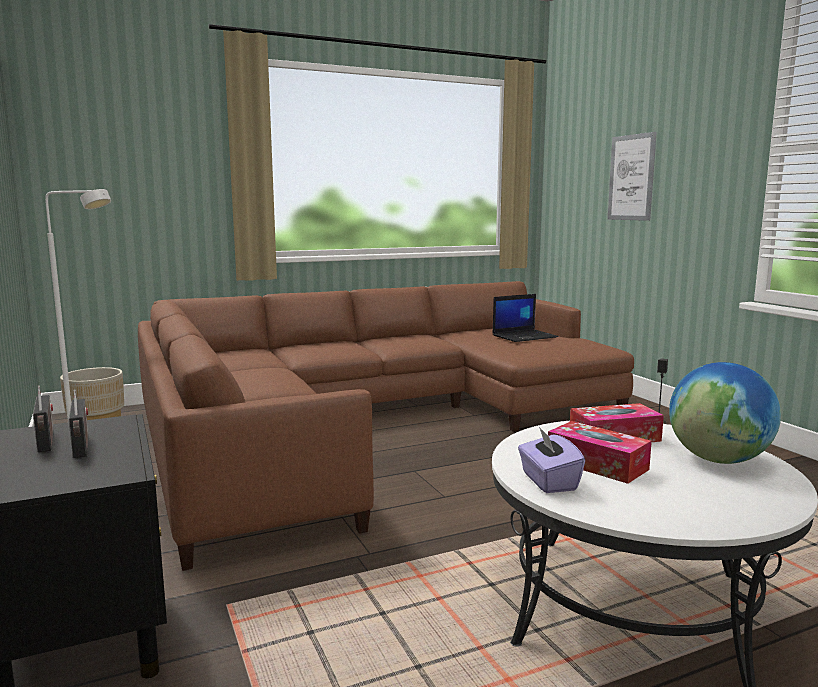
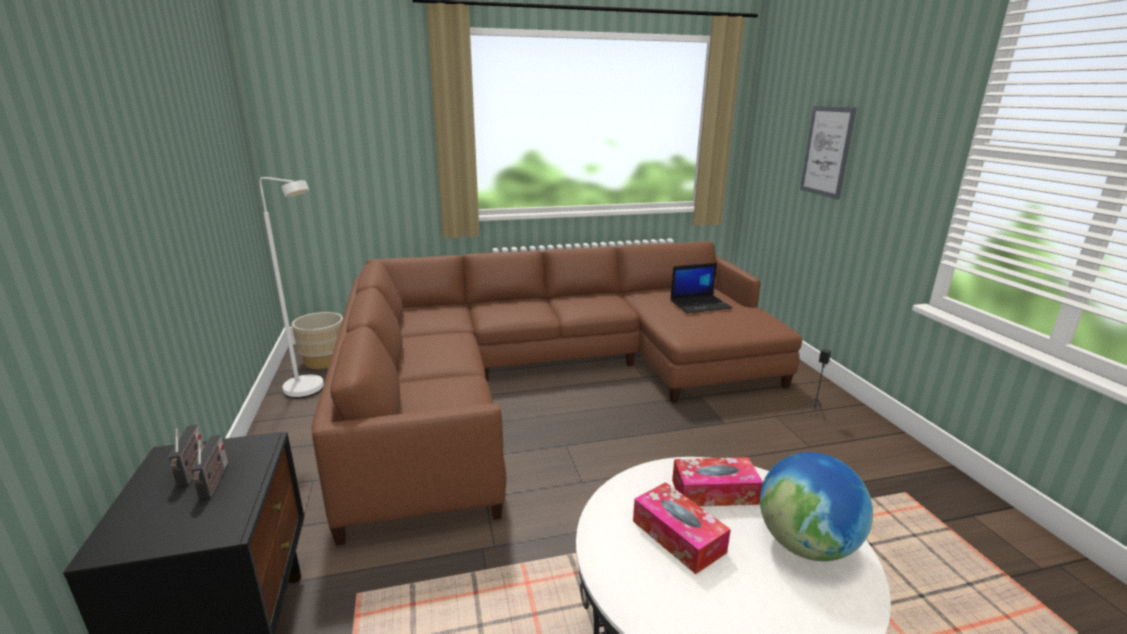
camera: 10 degrees right, 10 degrees up
purple tissue box [518,427,585,493] -> none

